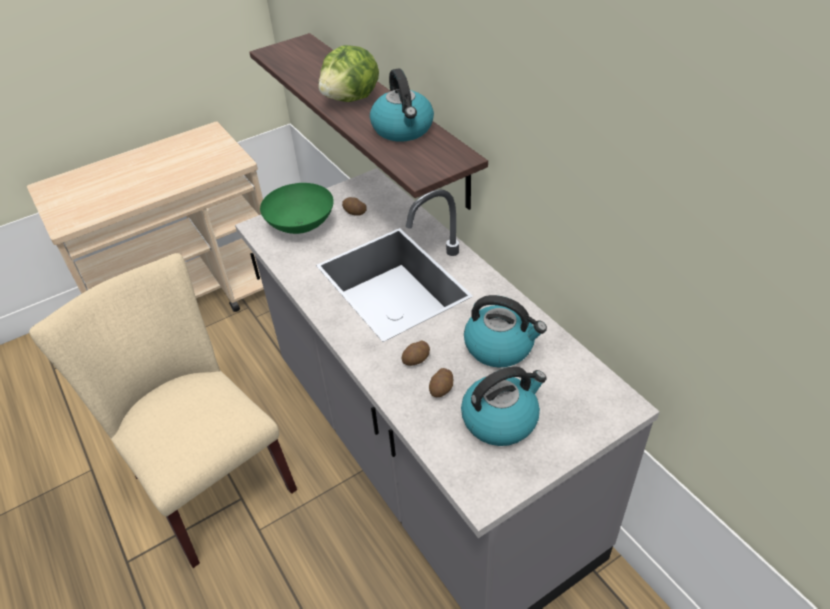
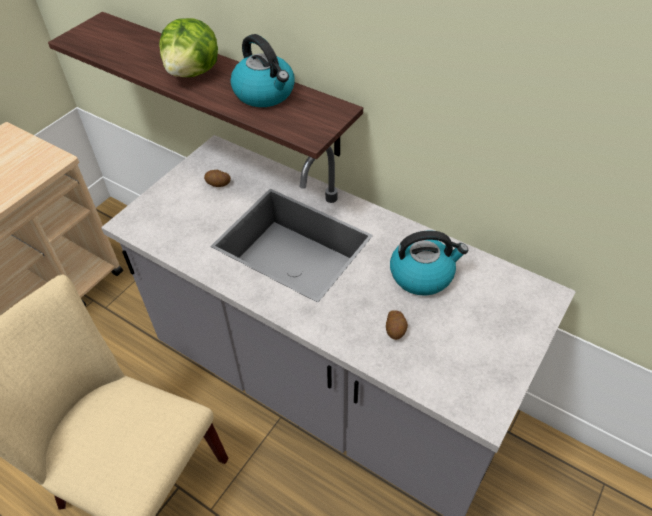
camera: 25 degrees left, 5 degrees up
green bowl [260,183,334,234] -> none
potato [401,340,430,366] -> none
kettle [461,366,547,446] -> none

